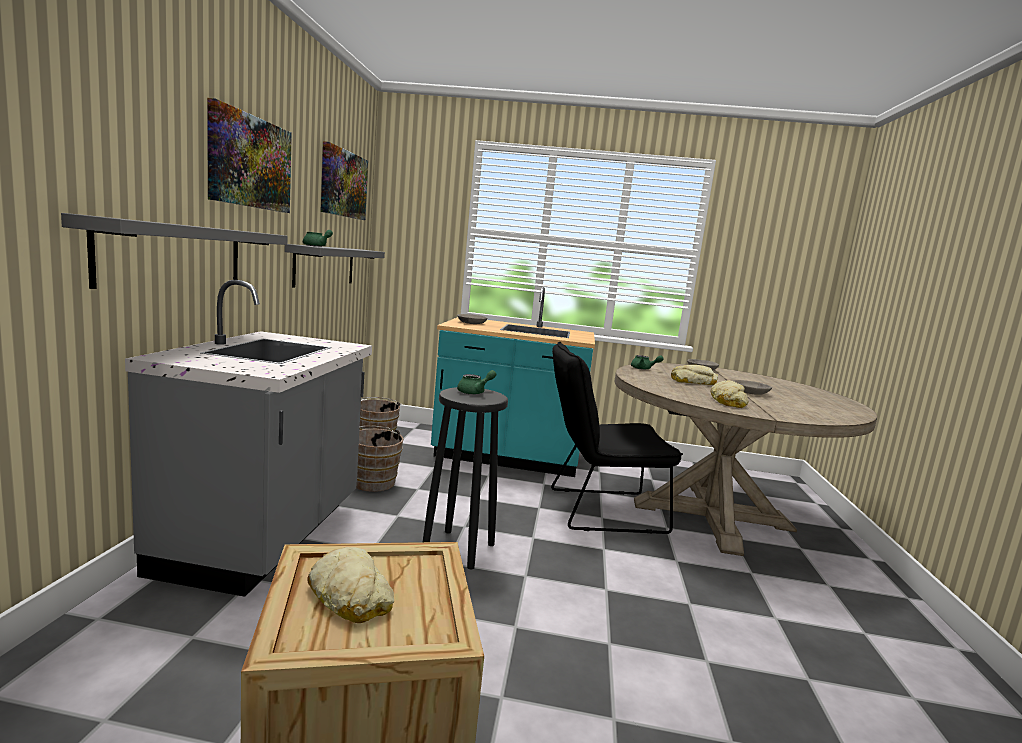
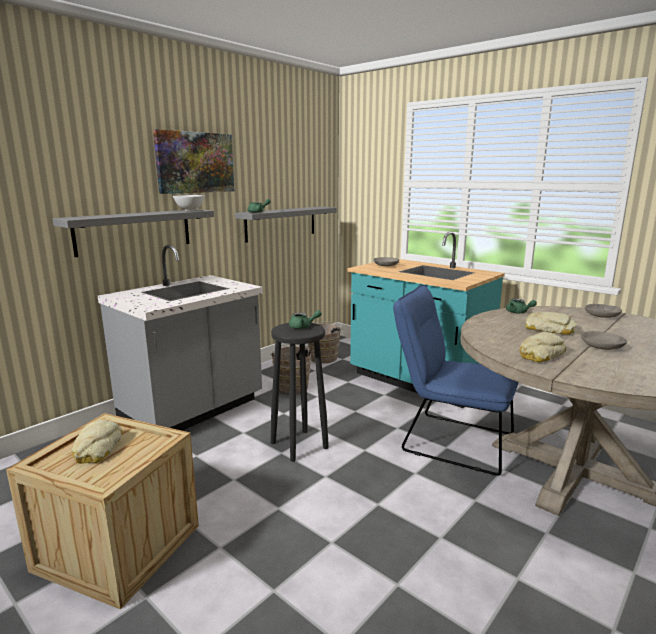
camera: 35 degrees right, 5 degrees up
picture [321,141,368,220] -> none
black chair [551,342,683,534] -> blue chair [393,285,519,476]
none -> white bowl [173,195,205,211]

